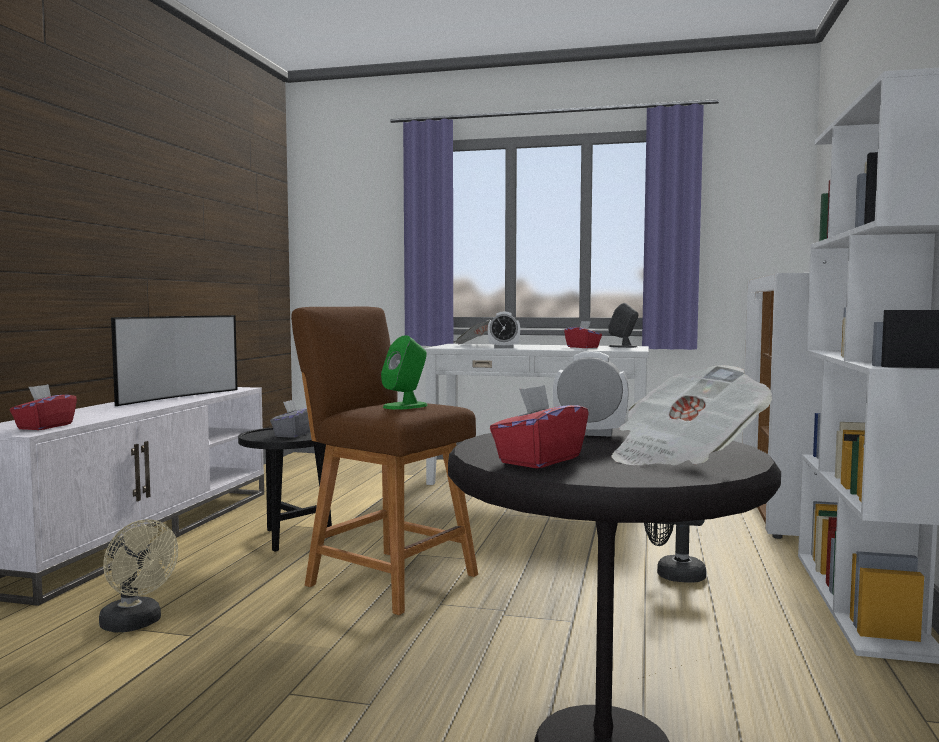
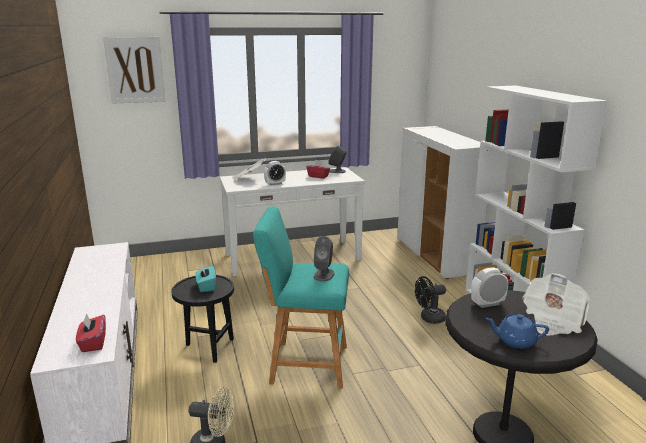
camera: 30 degrees left, 15 degrees up
television [111,315,238,406] -> none
grey tissue box [270,399,310,438] -> turquoise tissue box [196,265,216,292]
brown stool [291,307,478,615] -> turquoise stool [253,206,349,389]
green speaker [381,335,428,410] -> grey speaker [313,236,334,281]
red tissue box [490,385,589,468] -> blue teapot [486,314,549,349]
none -> picture [103,37,166,104]

